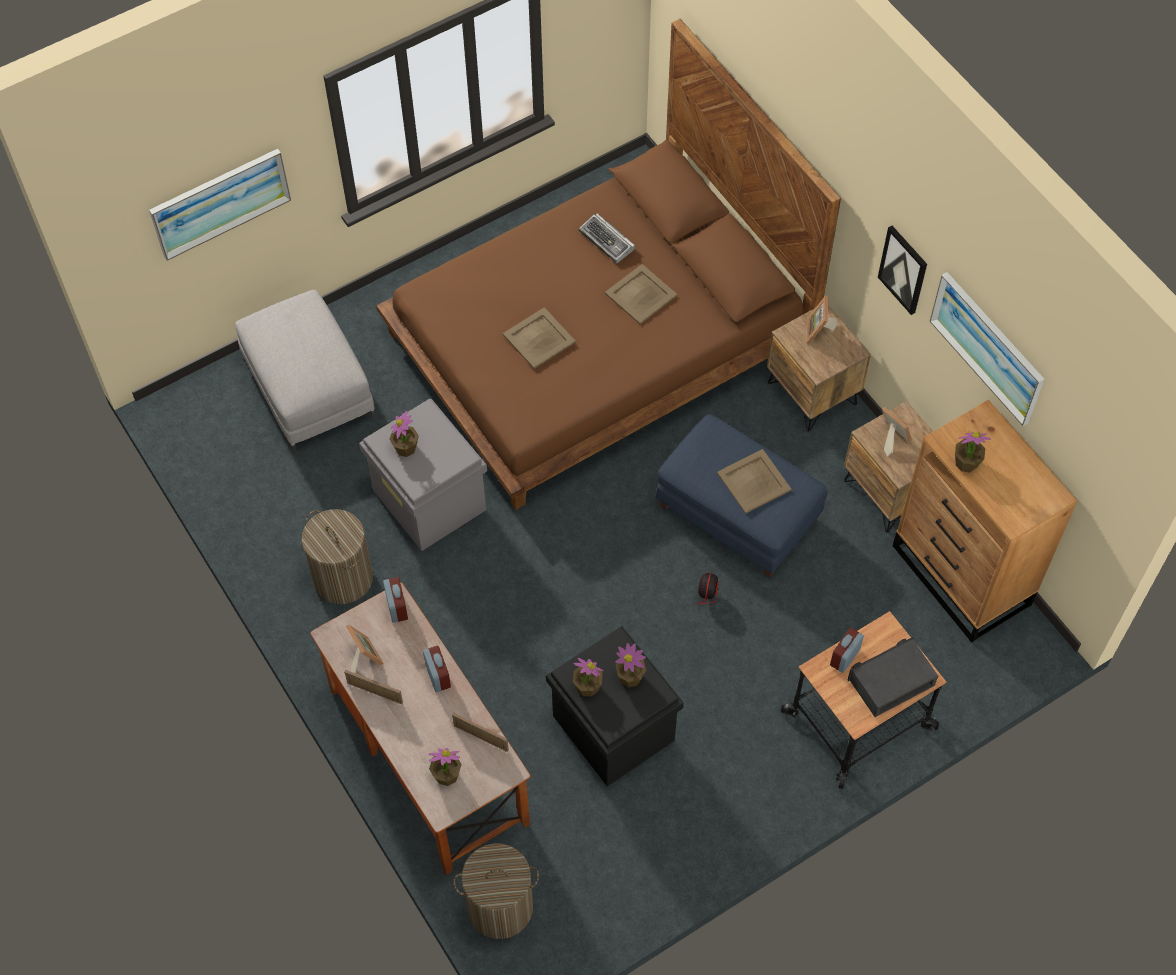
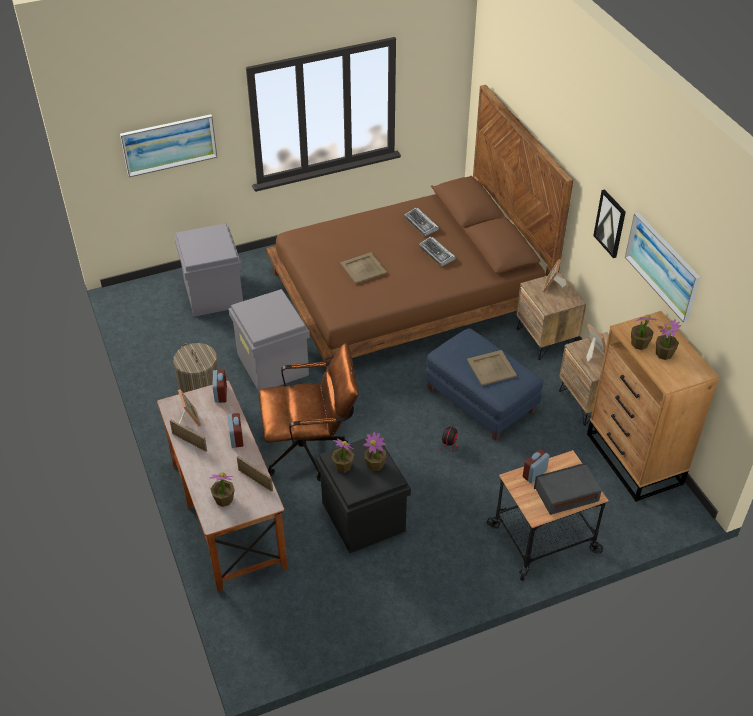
camera: 10 degrees right, 15 degrees down
grey ottoman [235,290,376,454] -> grey storage box [174,223,243,317]
potted plant [390,411,419,457] -> potted plant moved to [656,319,681,360]
laundry basket [453,843,539,939] -> none
beige tray [605,264,678,324] -> keyboard [419,237,456,267]
none -> brown office chair [259,343,359,481]

